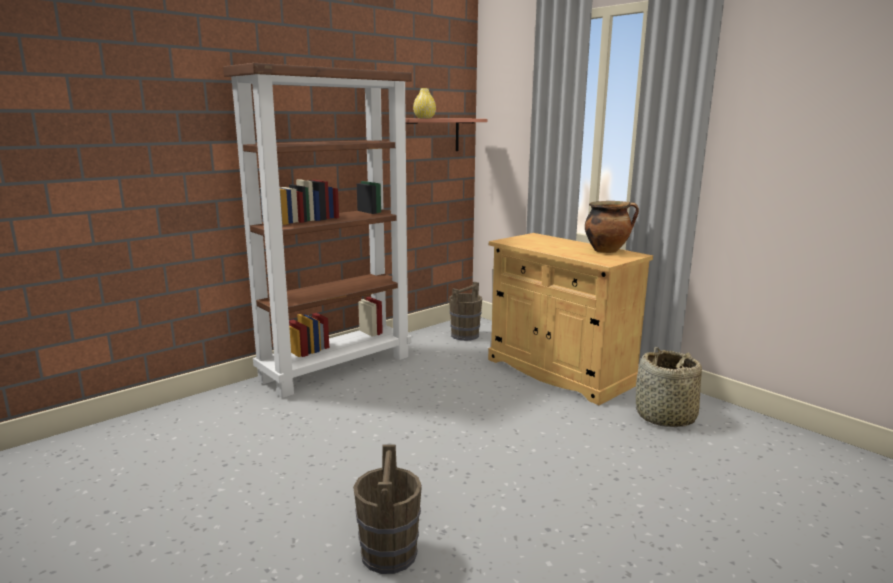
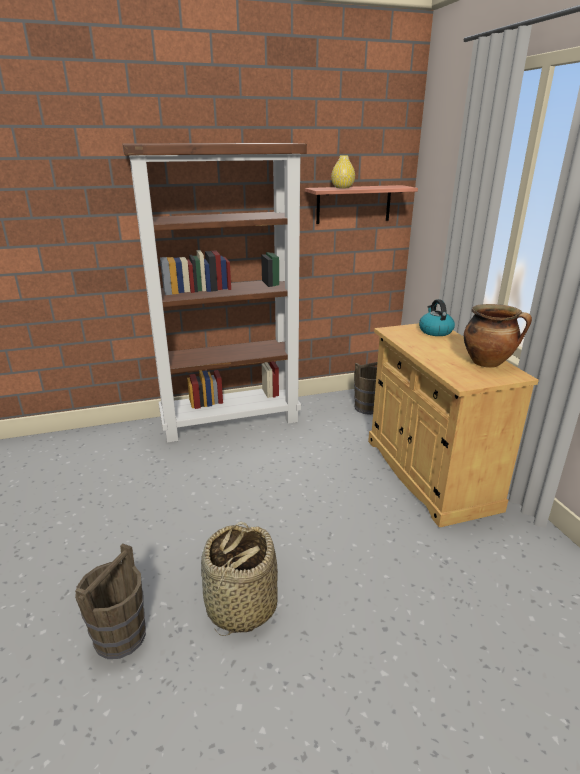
camera: 25 degrees right, 10 degrees up
basket [636,347,702,427] -> basket moved to [201,521,278,636]
none -> kettle [419,299,455,336]

